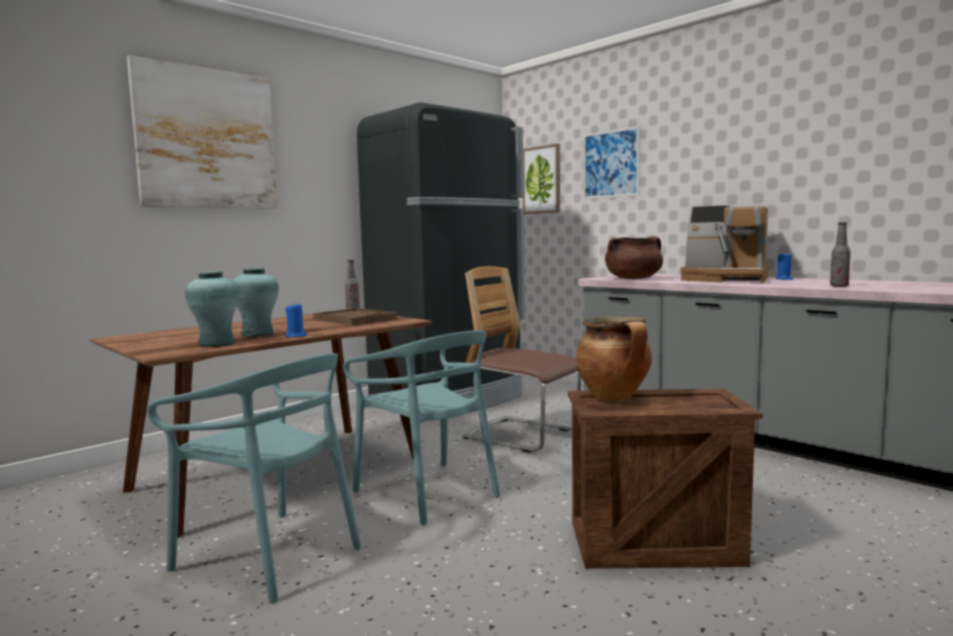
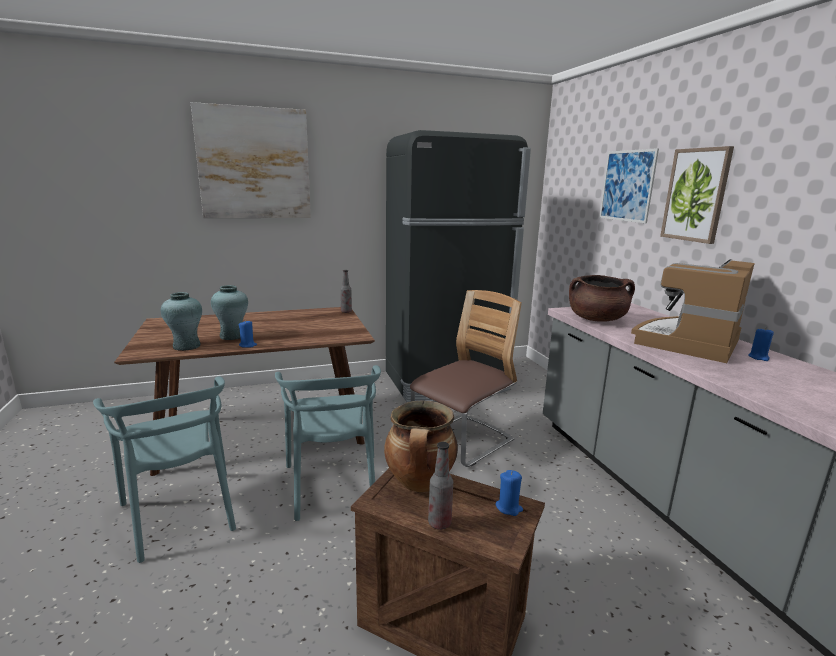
camera: 25 degrees right, 10 degrees up
brown tray [313,308,397,325] -> none
chair [463,266,582,453] -> chair turned 75 degrees clockwise [410,290,522,467]
picture [523,144,560,214] -> picture moved to [660,146,734,244]
coffee machine [680,205,769,283] -> coffee machine turned 75 degrees clockwise [631,259,755,363]
bottle [830,222,850,287] -> bottle moved to [428,442,453,530]
none -> blue candle [495,470,523,516]

